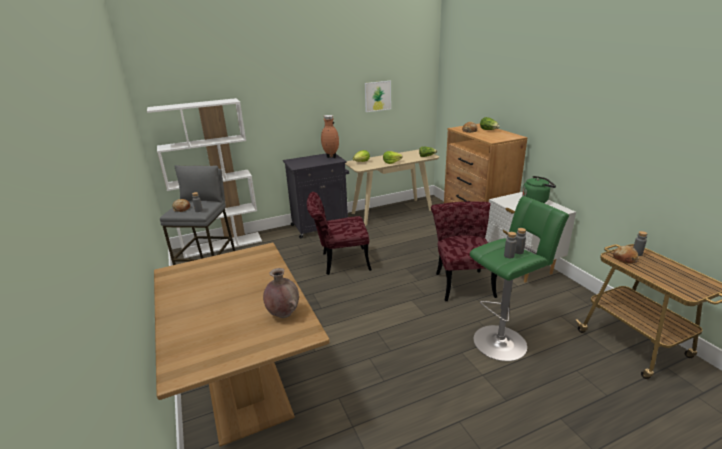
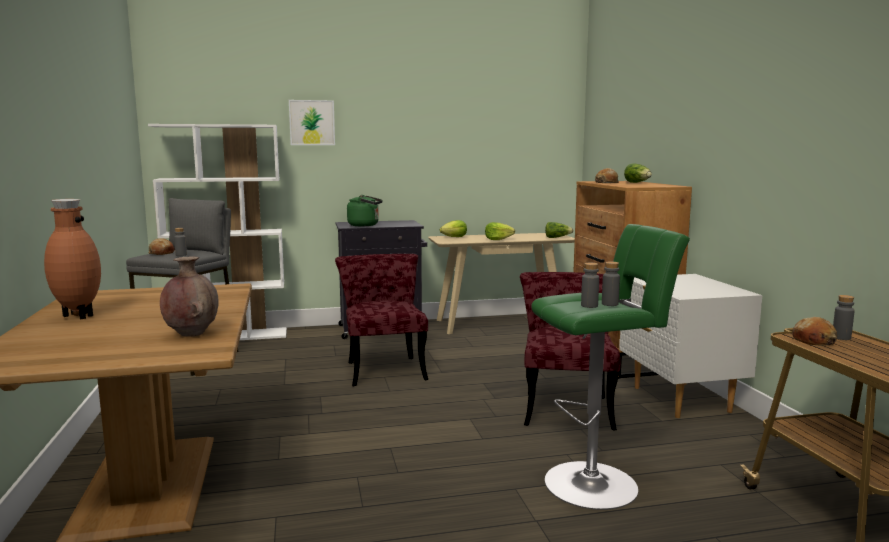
camera: 10 degrees right, 15 degrees down
red chair [307,192,372,275] -> red chair turned 75 degrees clockwise [335,254,428,386]
brown vase [321,115,339,158] -> brown vase moved to [44,199,101,319]
picture [365,81,391,112] -> picture moved to [289,100,335,145]
green kettle [522,176,556,203] -> green kettle moved to [347,195,383,226]

